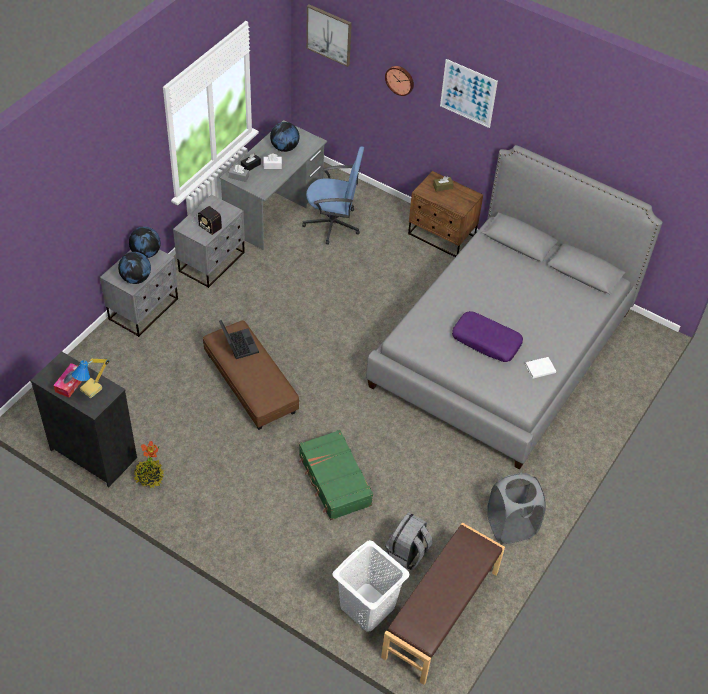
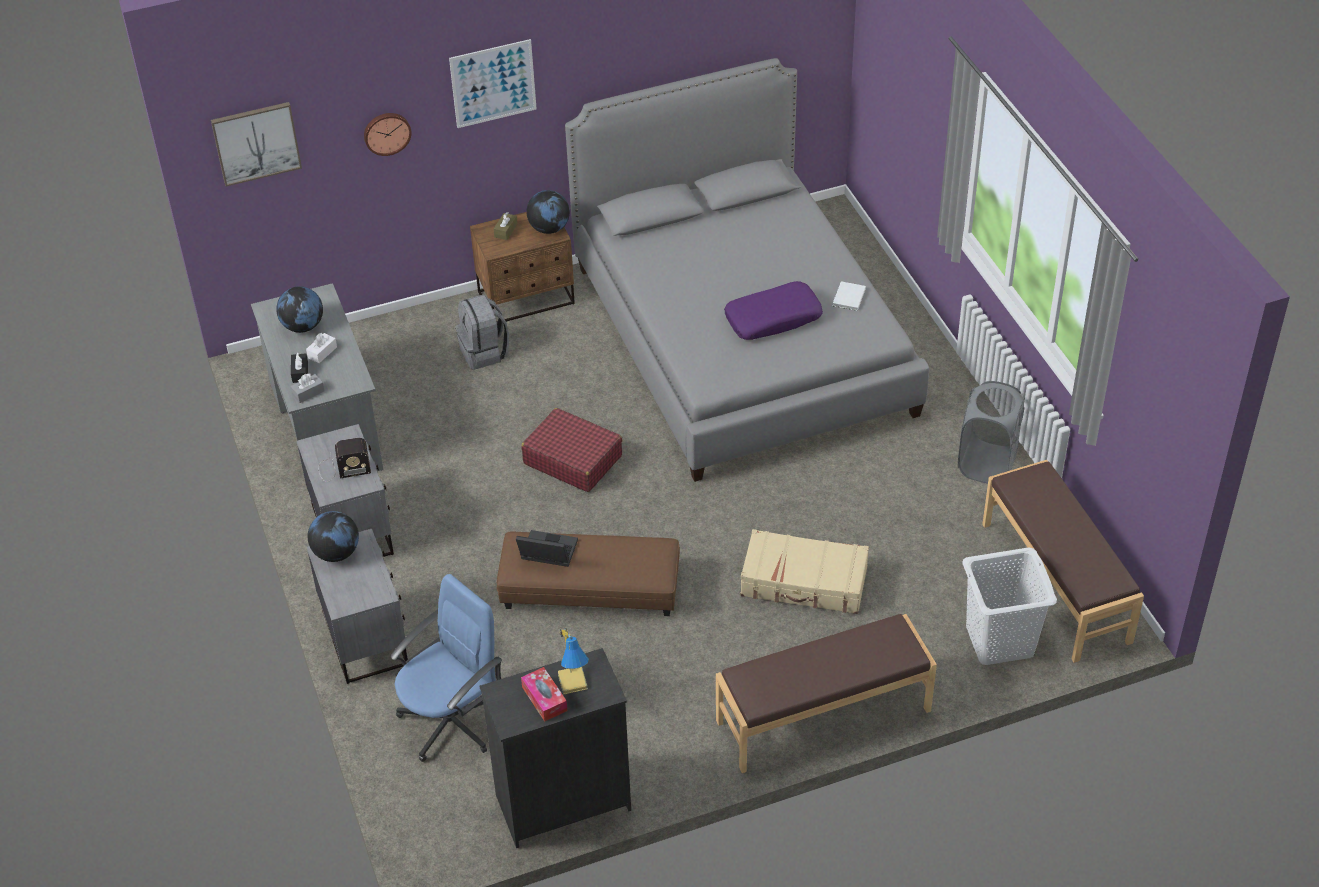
camera: 50 degrees left, 5 degrees down
globe [118,252,151,284] -> globe moved to [526,190,570,234]
potted plant [134,441,164,489] -> none
green suitcase [299,430,373,520] -> beige suitcase [741,529,869,614]
blue office chair [302,146,364,245] -> blue office chair moved to [390,574,502,762]
grey backpack [385,512,432,570] -> grey backpack moved to [455,295,509,370]
none -> red suitcase [521,408,622,492]
none -> brown bench [716,614,937,773]

